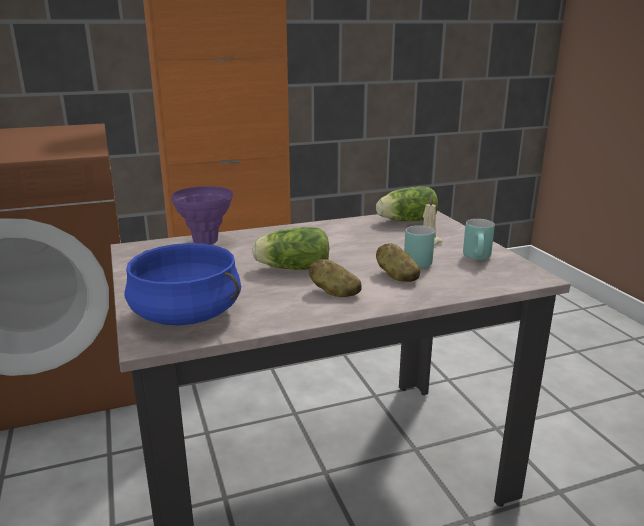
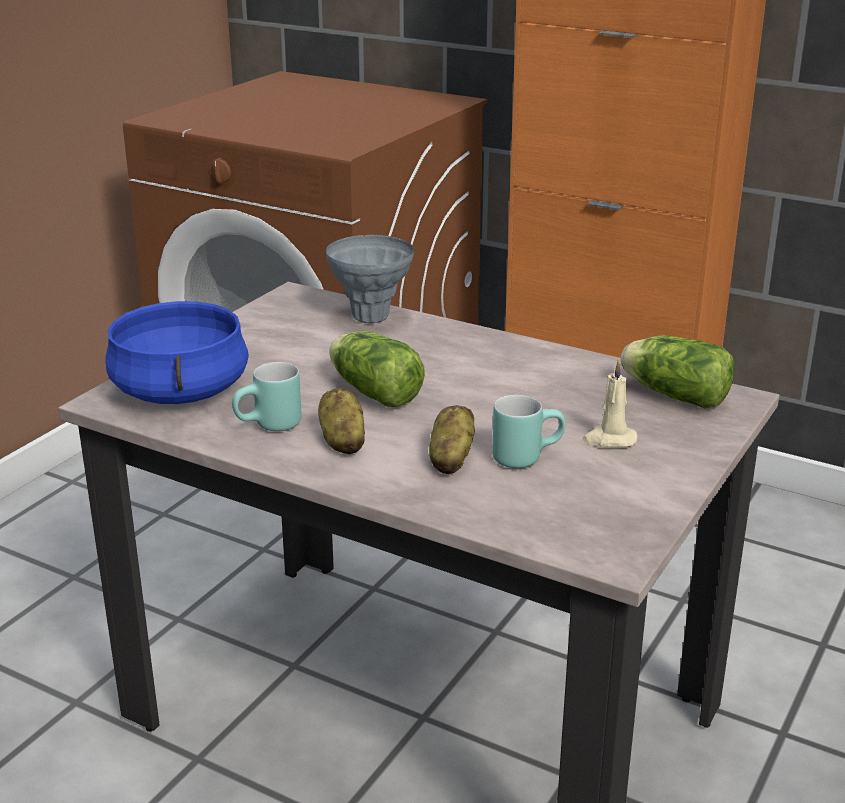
camera: 50 degrees right, 5 degrees up
purple vase [171,186,233,245] -> grey vase [326,235,414,323]
turquoise mug [463,219,495,260] -> turquoise mug moved to [232,362,302,431]

